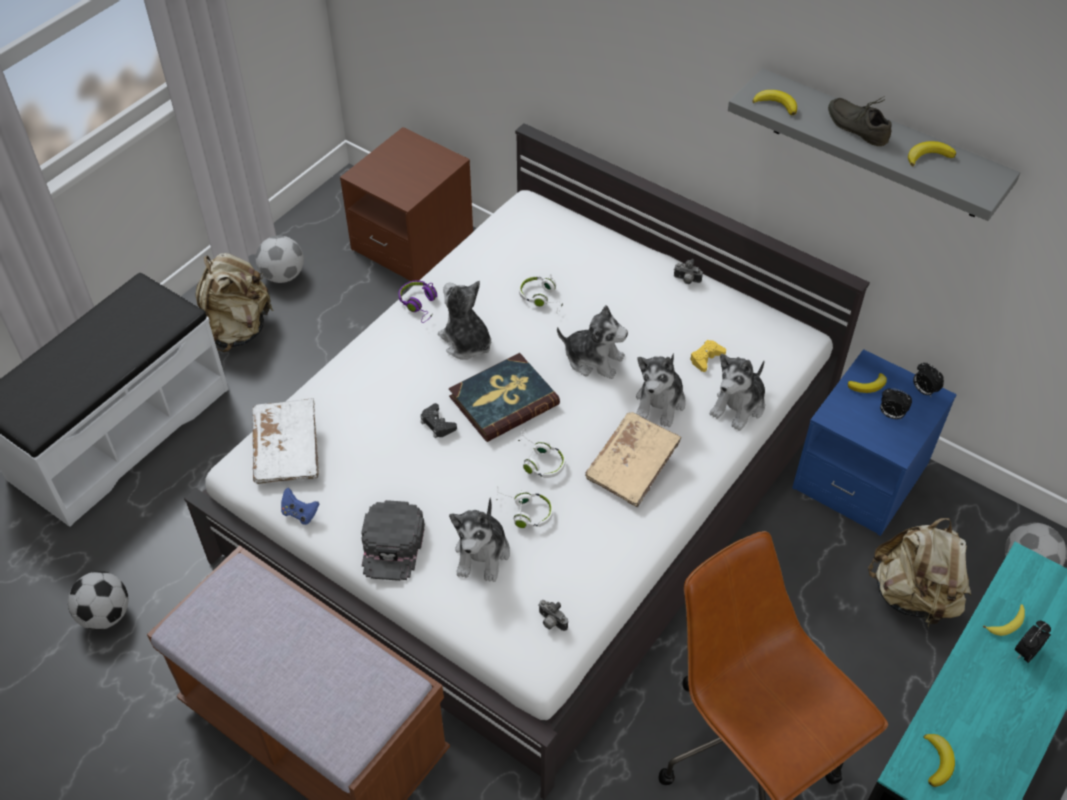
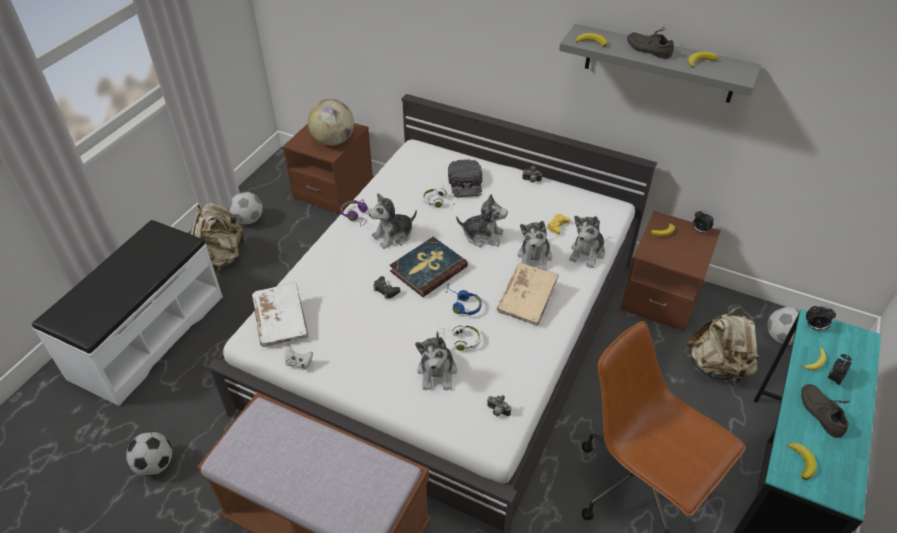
camera: 10 degrees left, 5 degrees down
blue game controller [281,488,319,525] -> white game controller [285,345,313,370]
black cap [361,500,425,581] -> black cap moved to [448,159,482,198]
plush toy [438,281,491,360] -> plush toy turned 75 degrees counterclockwise [369,193,417,249]
white headphones [518,428,565,478] -> blue headphones [446,284,482,315]
blue nightstand [792,349,957,536] -> brown nightstand [620,211,721,332]
alarm clock [880,388,912,419] -> alarm clock moved to [806,306,836,330]
none -> globe [308,99,354,145]
none -> grey shoe [801,384,849,438]

